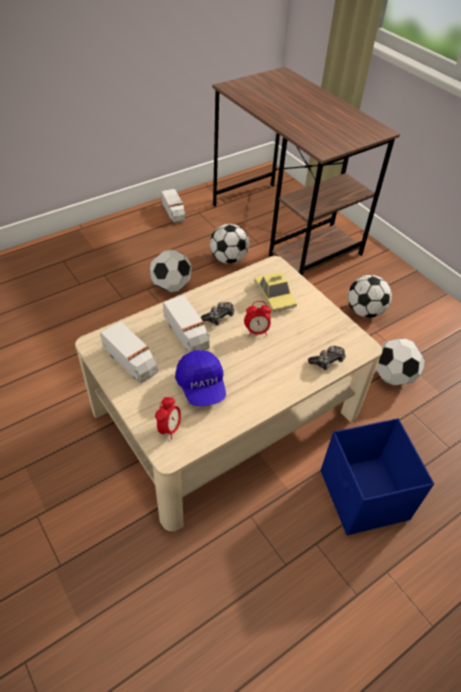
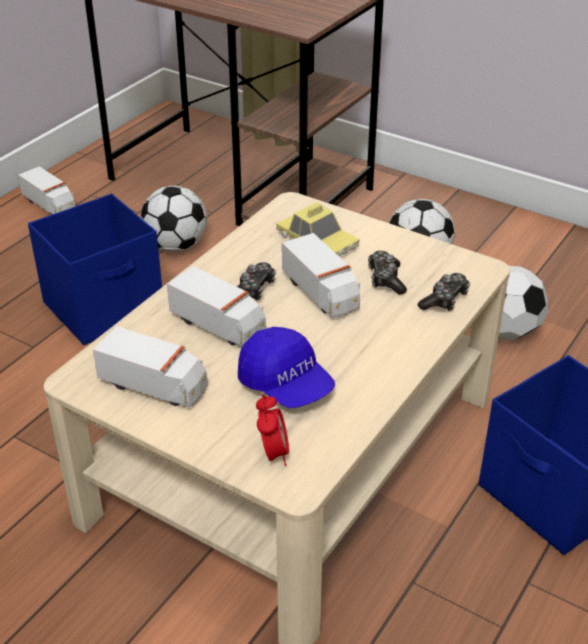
camera: 20 degrees left, 10 degrees down
football [150,250,191,292] -> blue storage box [28,194,162,345]
alarm clock [244,301,271,337] -> toy truck [282,233,360,318]
none -> game controller [368,251,407,294]

